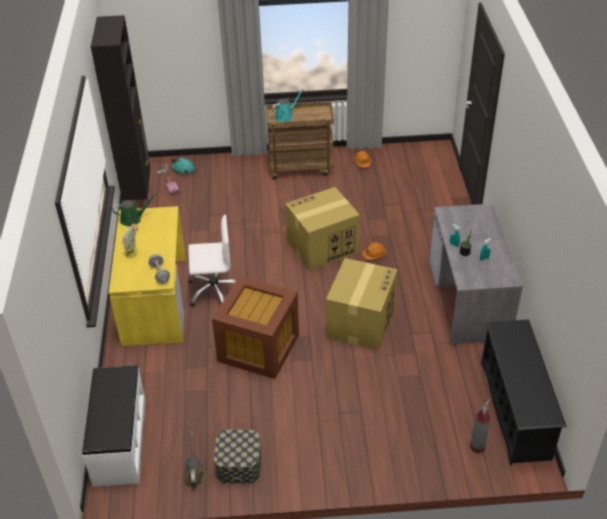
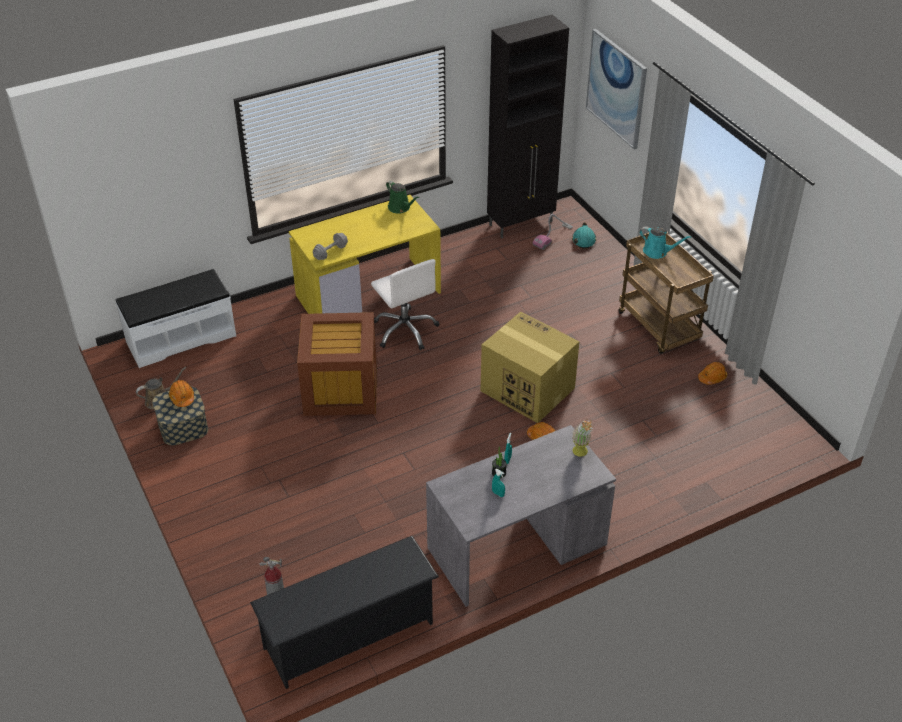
camera: 65 degrees right, 0 degrees up
potted plant [122,223,139,258] -> potted plant moved to [572,419,593,457]
cardboard box [326,258,397,350] -> none
none -> orange hard hat [169,380,194,407]
none -> picture [586,29,647,149]

